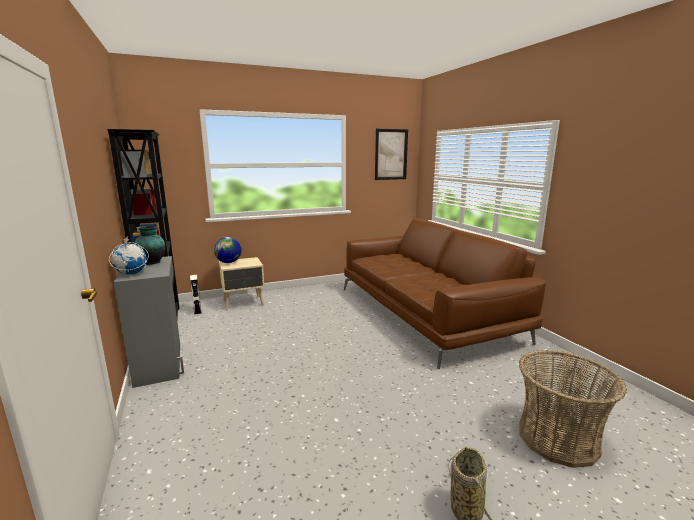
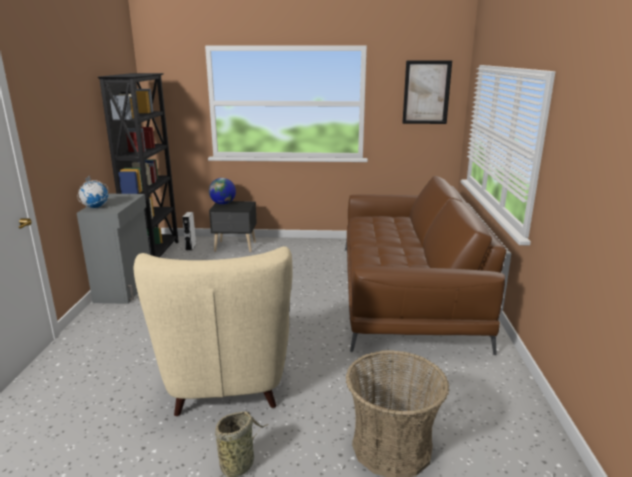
camera: 25 degrees right, 5 degrees up
vase [134,226,165,265] -> none
beige nightstand [219,257,264,311] -> black nightstand [209,201,257,252]
none -> beige armchair [133,246,293,416]

